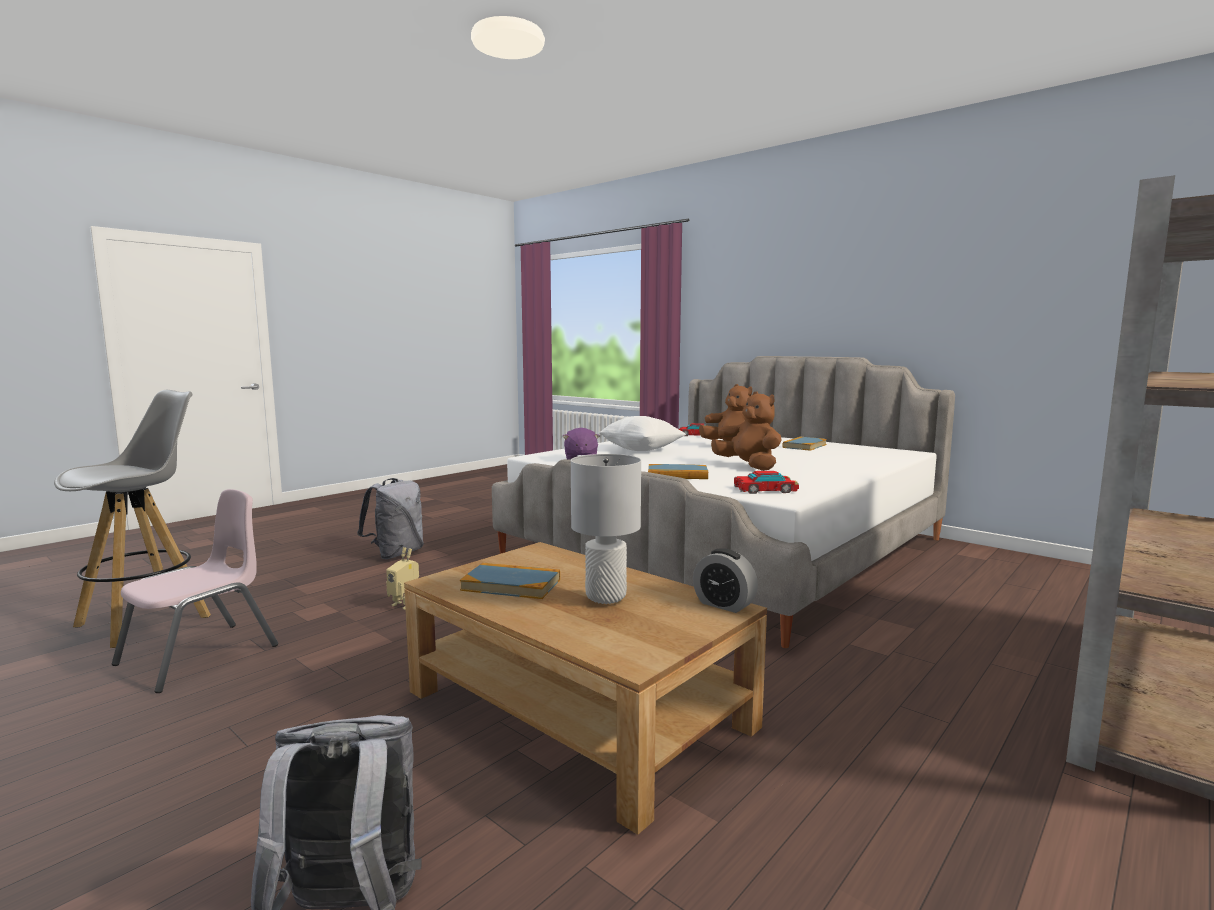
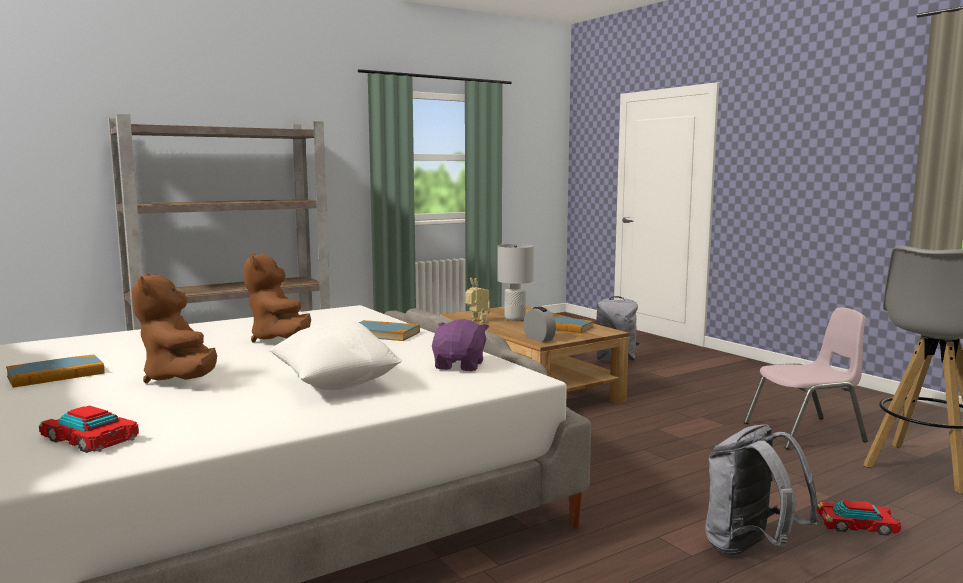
camera: 165 degrees left, 0 degrees up
pink chair [112,489,278,693] -> pink chair turned 150 degrees counterclockwise [744,307,868,450]
toy robot [386,547,419,610] -> toy robot moved to [465,278,490,323]
alarm clock [693,548,758,613] -> alarm clock moved to [523,306,556,342]
toy car [734,471,799,494] -> toy car moved to [817,500,901,536]

